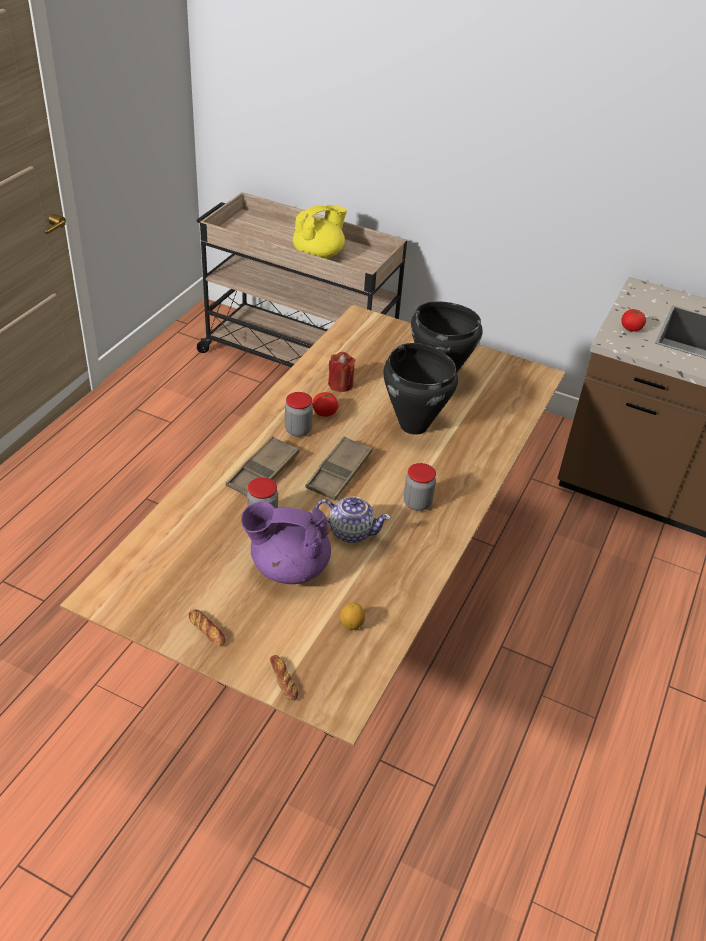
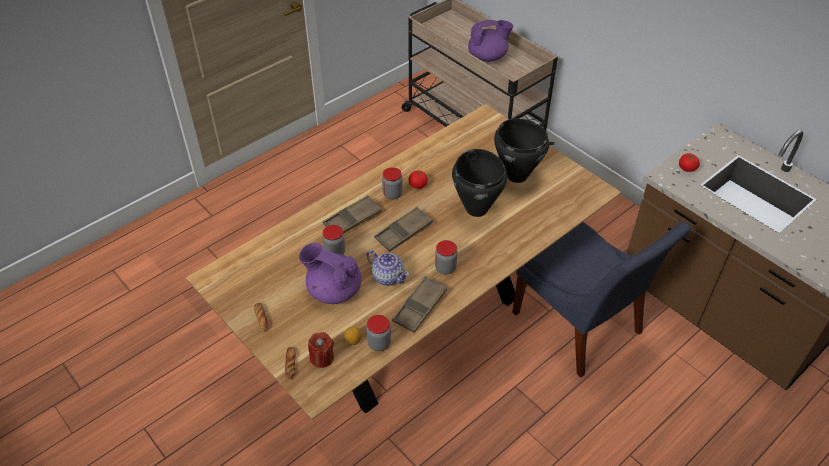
camera: 25 degrees right, 5 degrees up
yellow teapot [293,205,347,259] -> purple teapot [468,20,513,62]
red candle [328,352,356,392] -> red candle moved to [308,332,334,368]
none -> jar [366,315,391,351]
none -> brown tray [392,276,447,333]
none -> blue chair [512,222,691,377]

